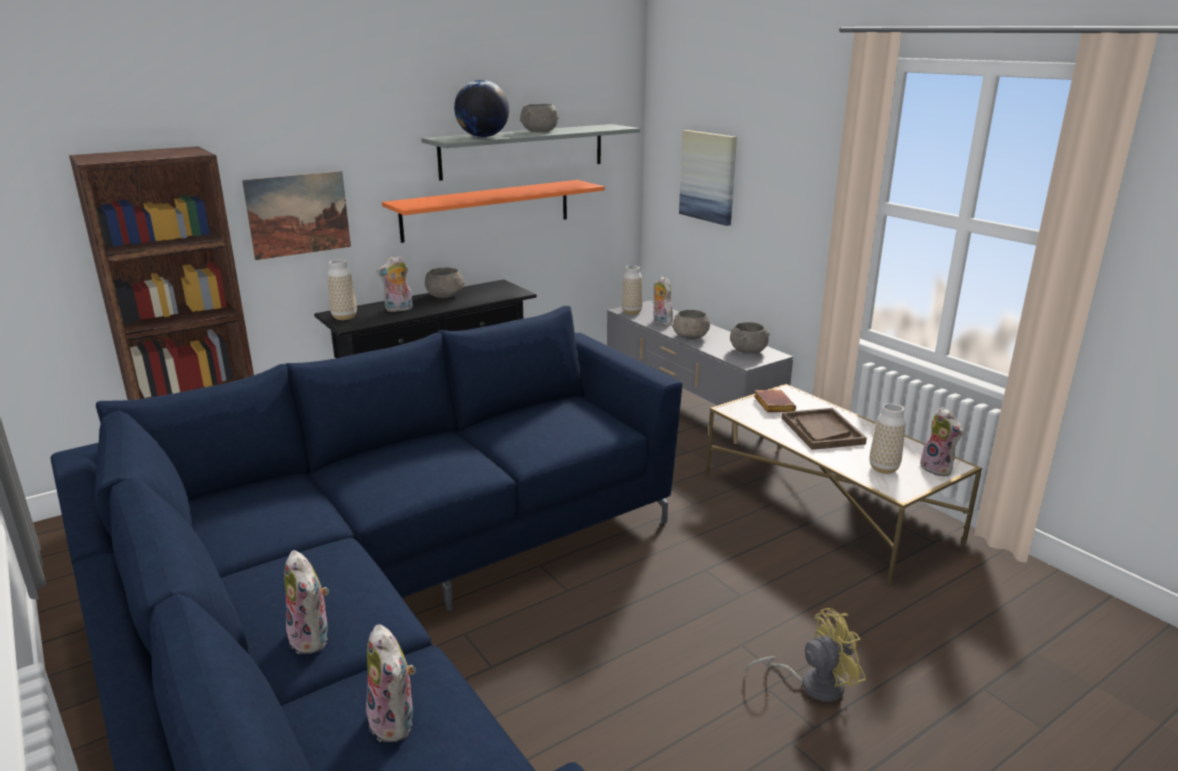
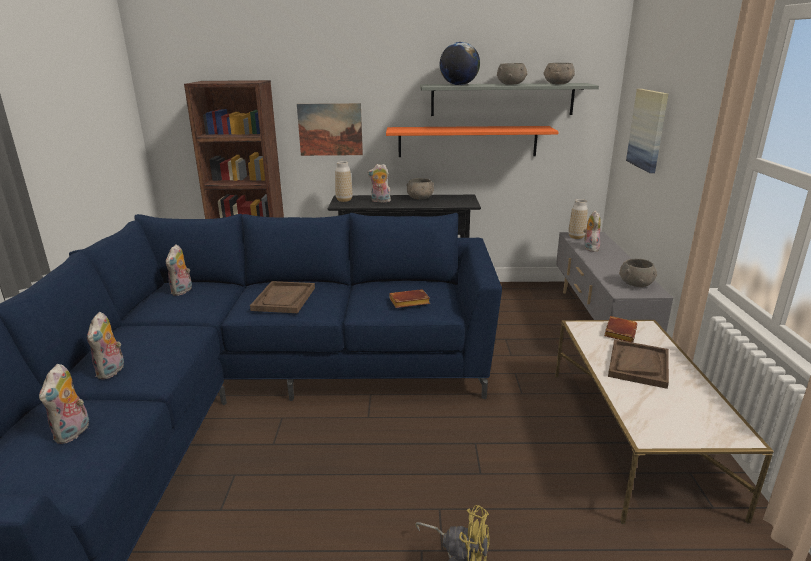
camera: 35 degrees right, 0 degrees up
grey bowl [672,310,710,340] -> grey bowl moved to [544,63,575,84]
vase [870,403,906,474] -> none
plush toy [919,407,964,476] -> plush toy moved to [166,244,192,296]
none -> brown tray [250,281,315,313]
none -> brown book [389,289,430,308]

